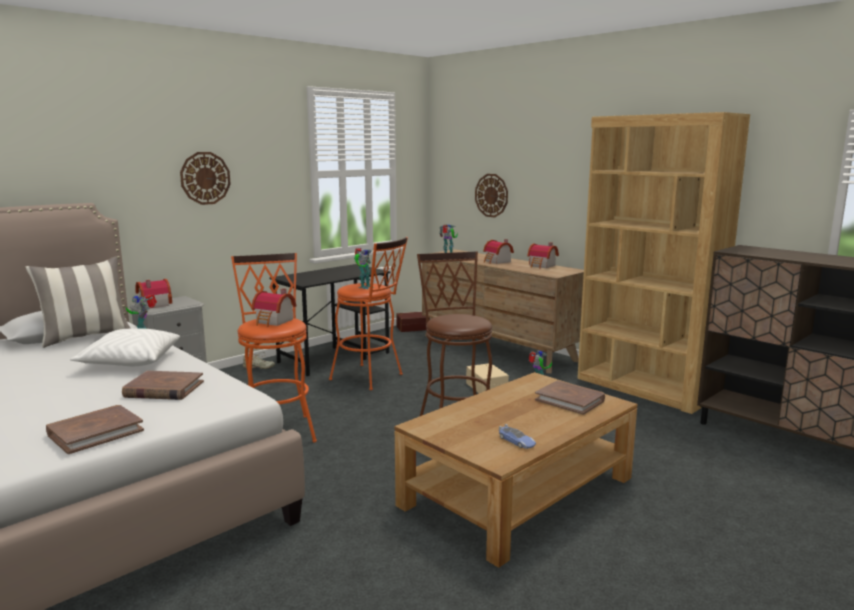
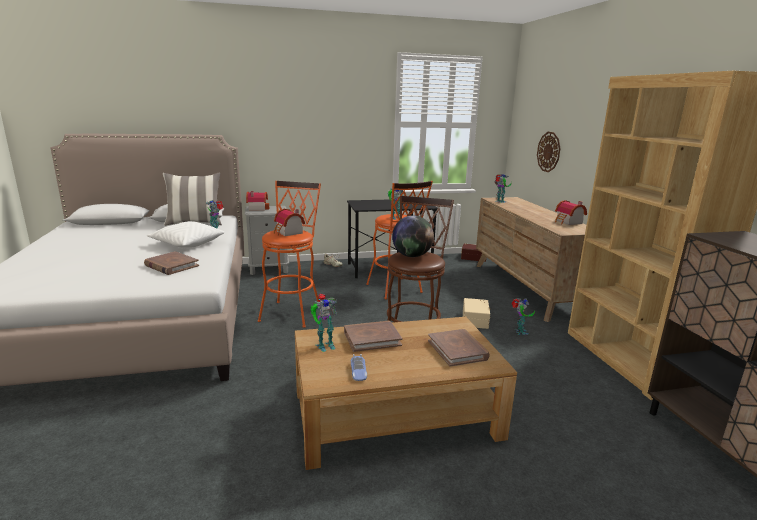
camera: 30 degrees right, 5 degrees up
brown book [46,405,144,454] -> brown book moved to [344,321,402,352]
wall clock [180,152,231,205] -> none
toy house [483,239,514,264] -> none
none -> toy robot [310,294,337,352]
none -> globe [392,215,434,257]

